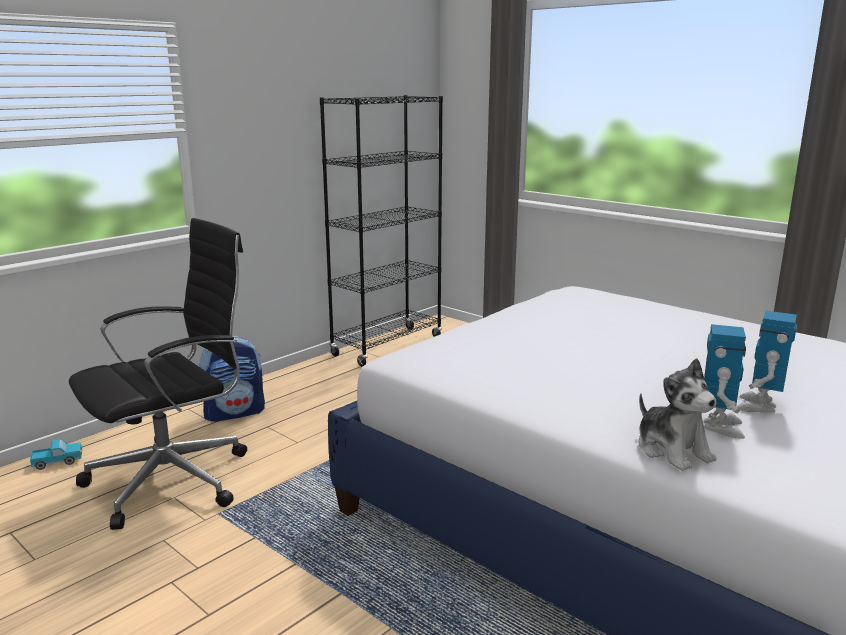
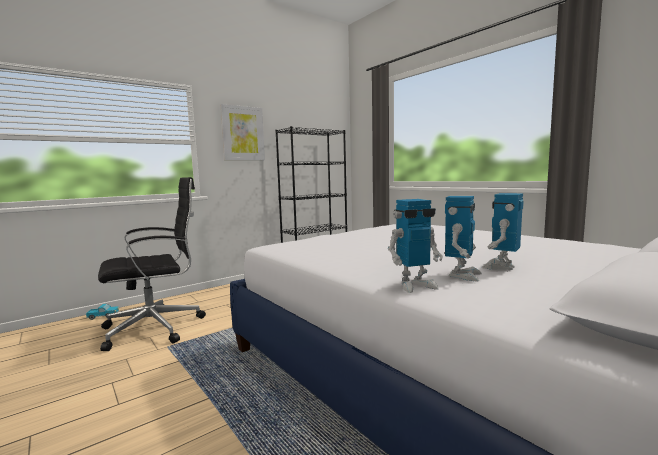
camera: 10 degrees right, 10 degrees down
backpack [199,336,265,422] -> none
plush toy [638,358,717,471] -> toy robot [388,199,443,293]
none -> picture [221,104,265,160]

